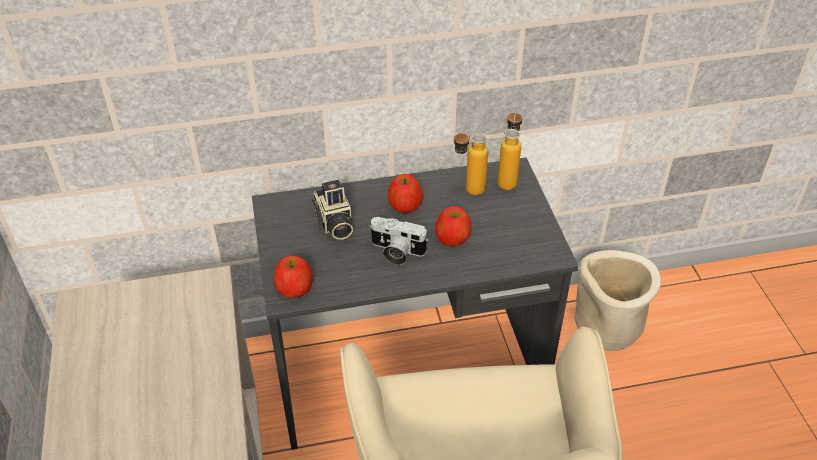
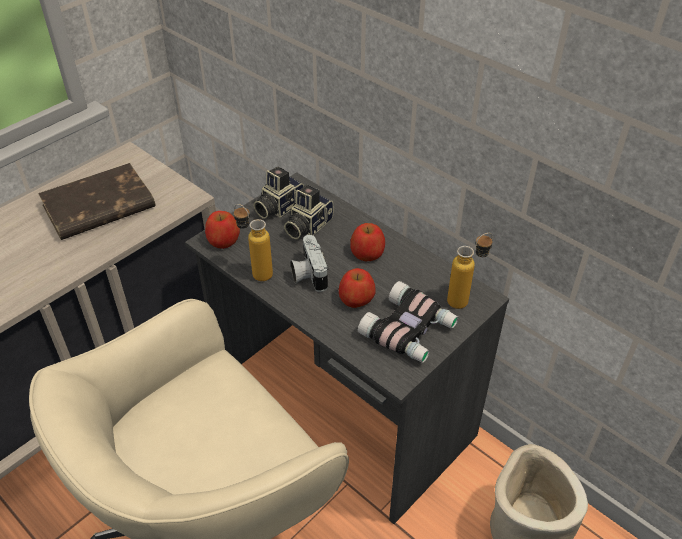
camera: 55 degrees right, 0 degrees up
bottle [453,130,488,195] -> bottle moved to [234,204,273,281]
none -> brown book [38,163,155,240]
none -> camera [253,166,304,219]
none -> binoculars [358,281,458,363]

